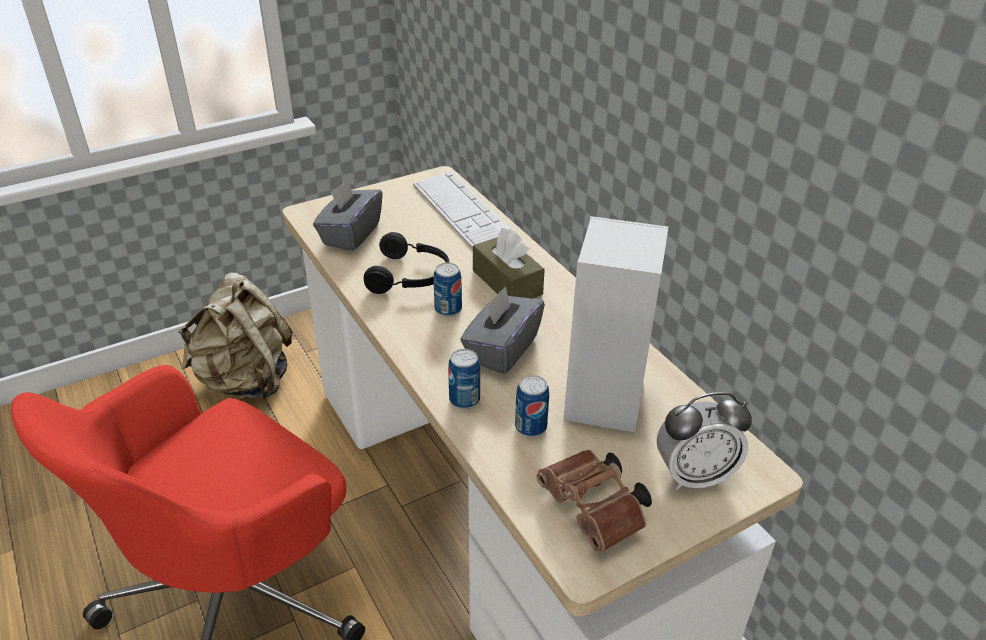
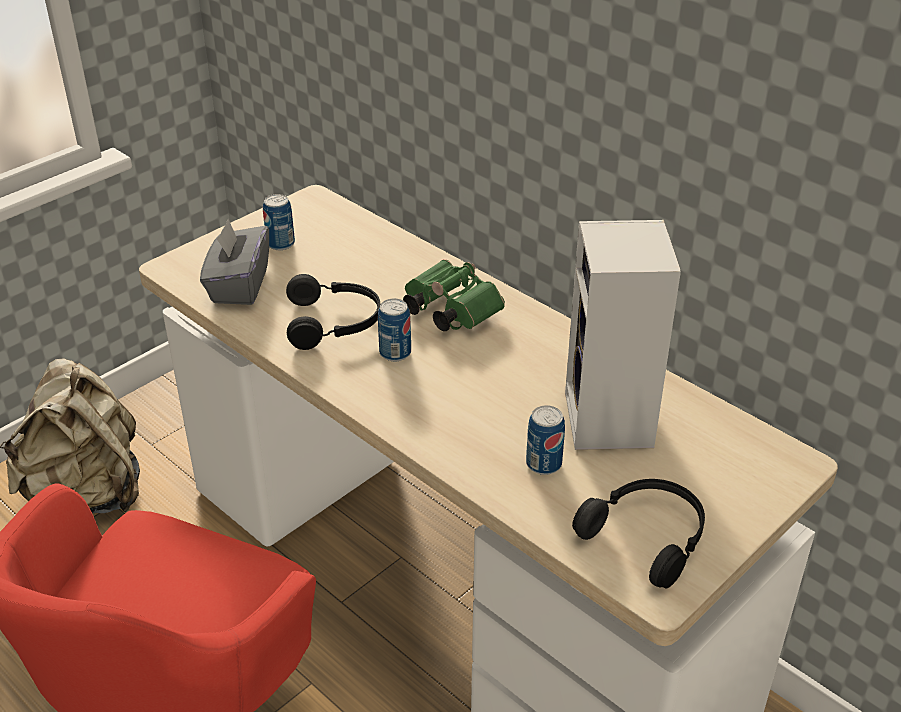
camera: 15 degrees left, 0 degrees up
keyboard [413,171,510,249] -> none
can [448,349,480,409] -> can moved to [263,194,295,250]
grey tissue box [460,286,545,374] -> none
brown tissue box [473,228,545,299] -> green binoculars [403,259,505,331]
brown binoculars [537,450,652,553] -> black headphones [572,479,705,588]
alarm clock [657,392,752,490] -> none

